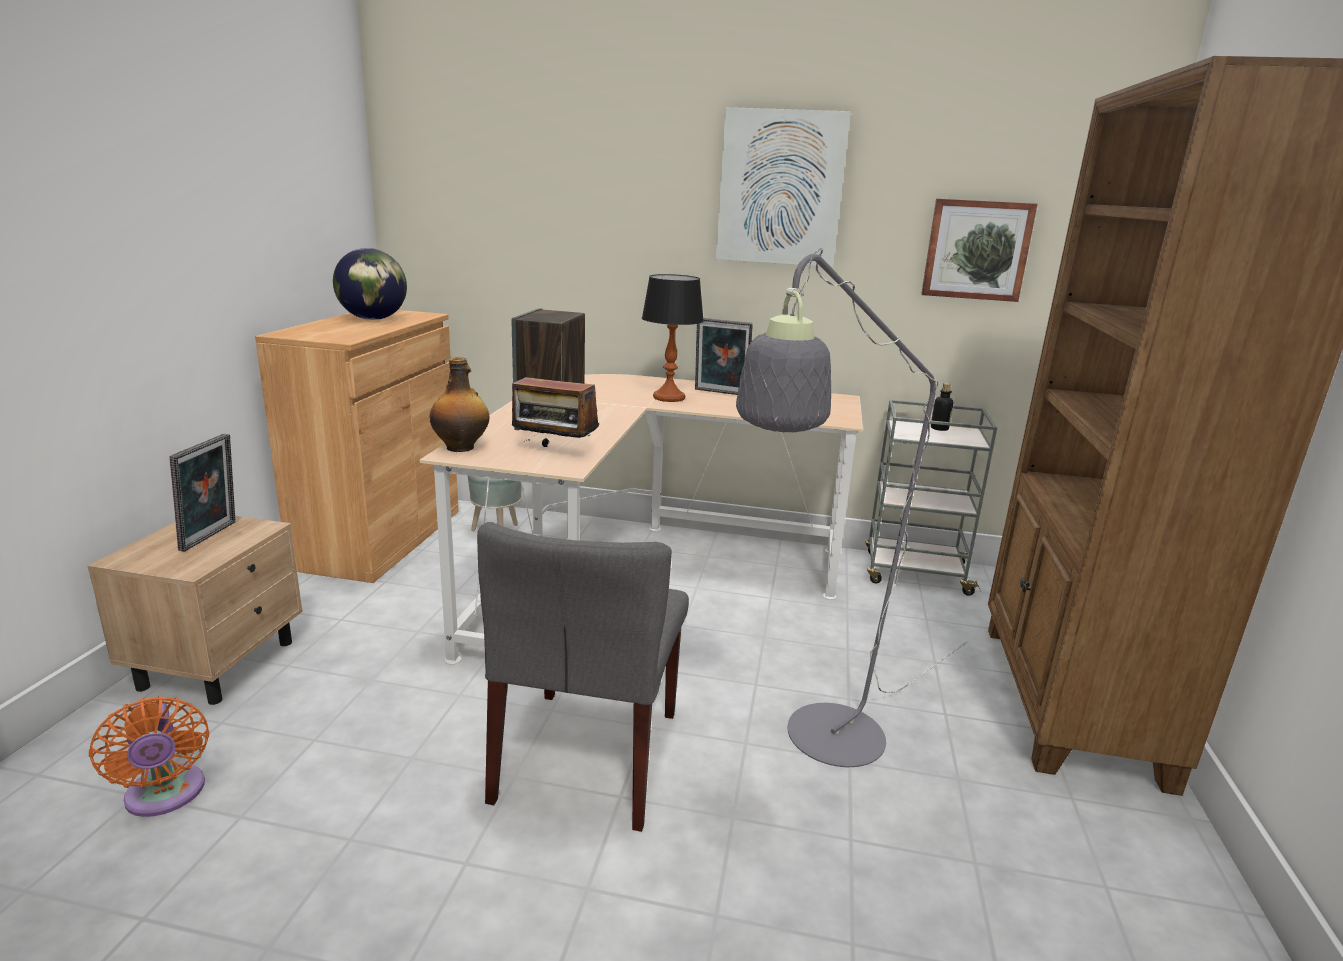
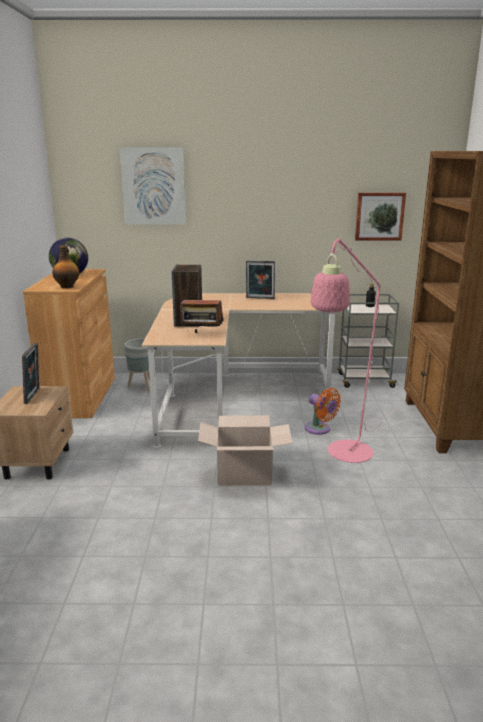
camera: 10 degrees left, 0 degrees up
orange fan [89,696,209,817] -> orange fan moved to [305,388,341,435]
bottle [430,357,489,452] -> bottle moved to [52,245,80,289]
grey chair [477,522,689,832] -> cardboard box [198,415,292,486]
table lamp [642,274,704,402] -> none
picture [716,107,851,267] -> picture moved to [120,147,186,225]
grey floor lamp [736,248,967,767] -> pink floor lamp [311,237,398,463]

